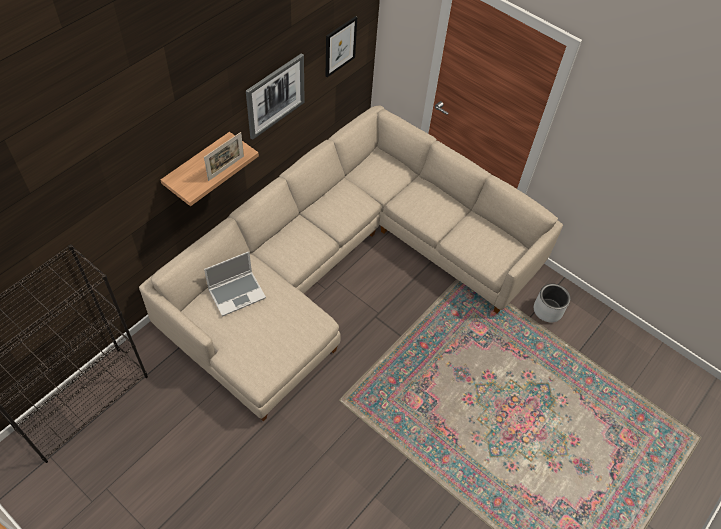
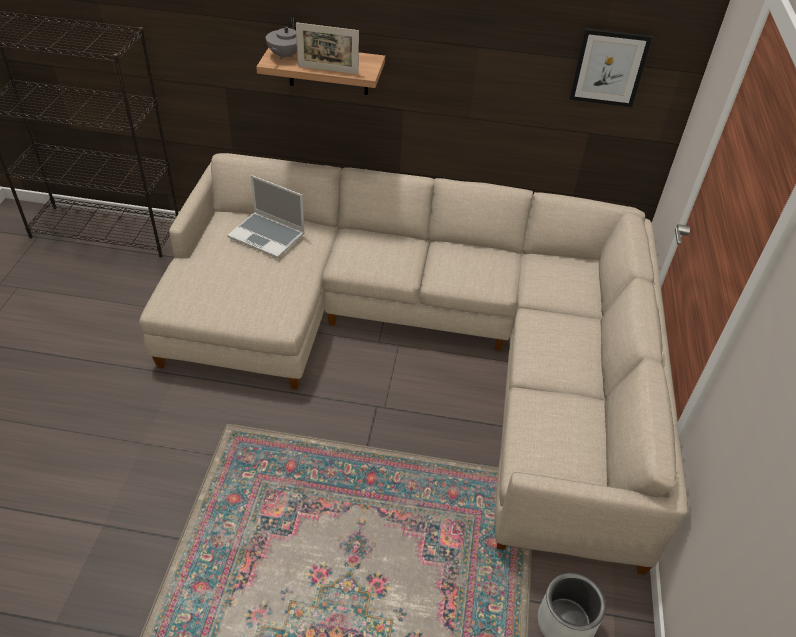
camera: 60 degrees right, 10 degrees down
picture [246,53,305,140] -> none
none -> grey teapot [266,17,297,60]

